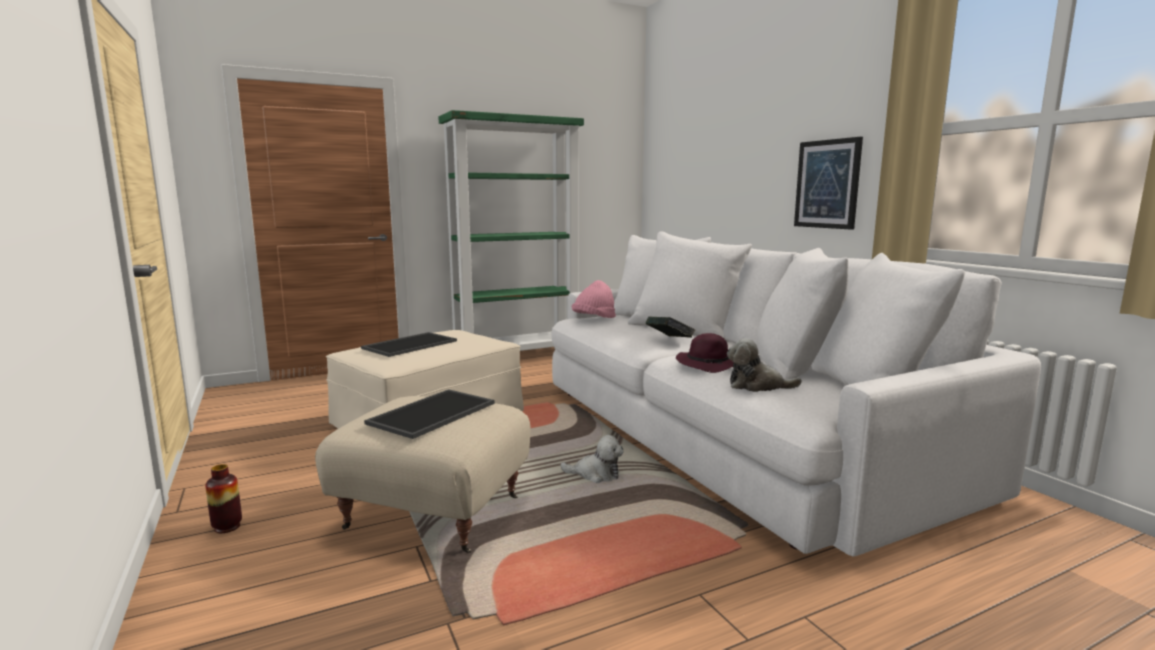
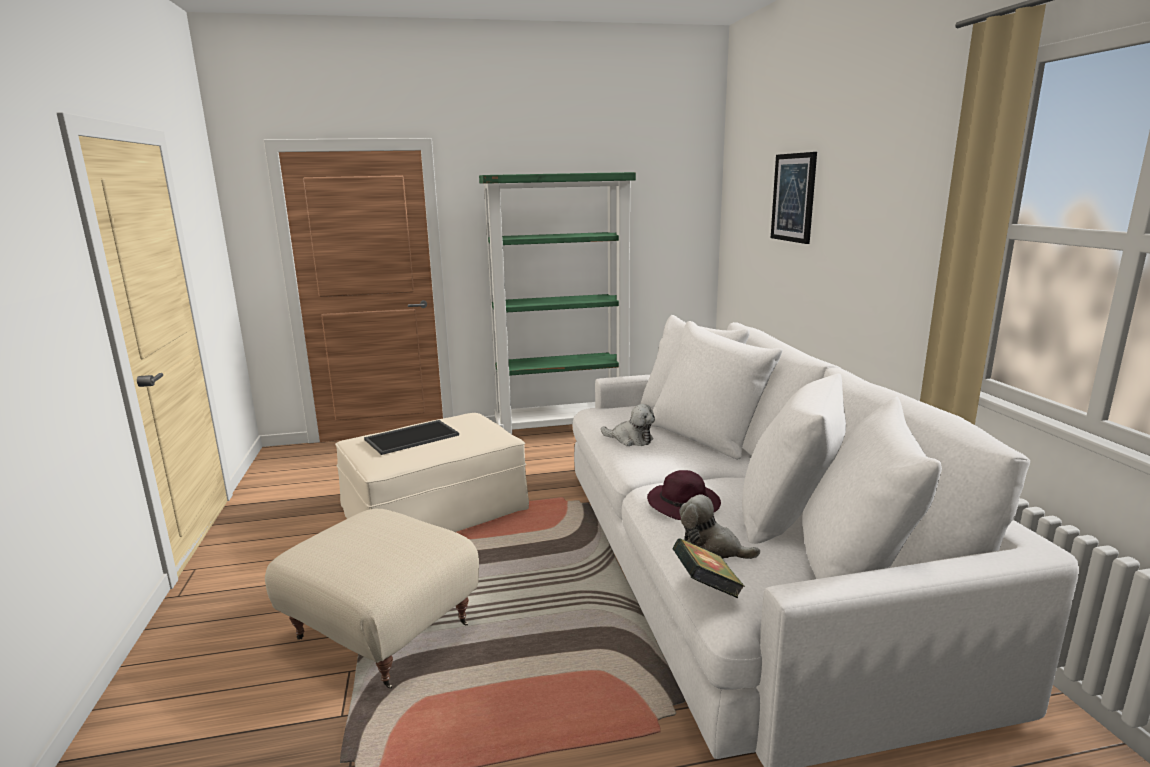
camera: 15 degrees right, 5 degrees up
vase [205,464,242,533] -> none
tray [364,389,495,439] -> none
plush toy [560,435,623,483] -> plush toy moved to [601,404,655,446]
pink hat [572,280,616,318] -> none
book [646,316,695,338] -> book moved to [673,538,745,598]
picture [794,137,863,230] -> picture moved to [771,152,817,244]

